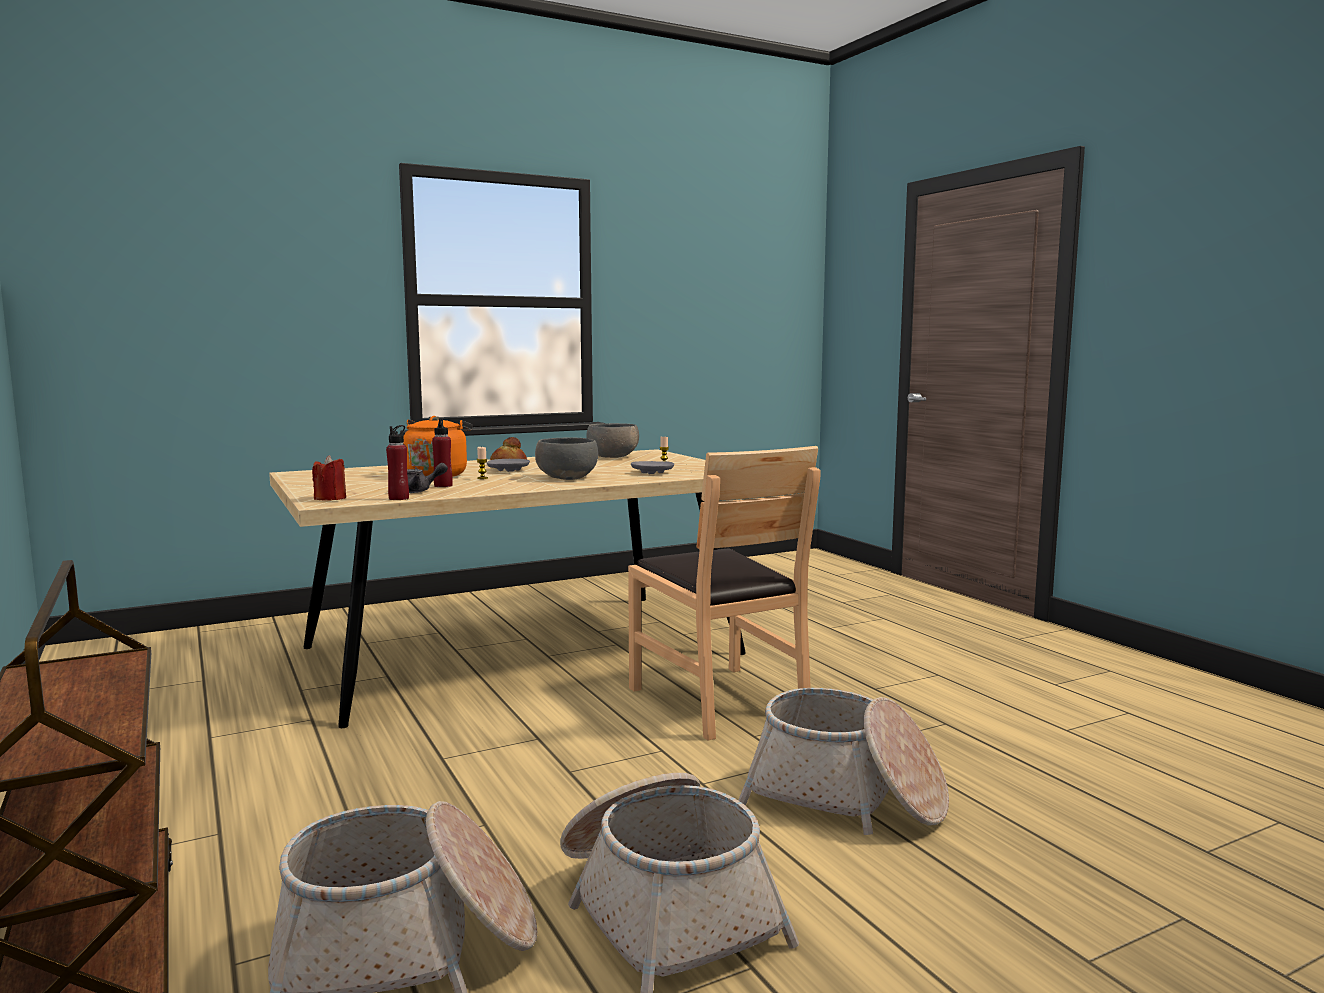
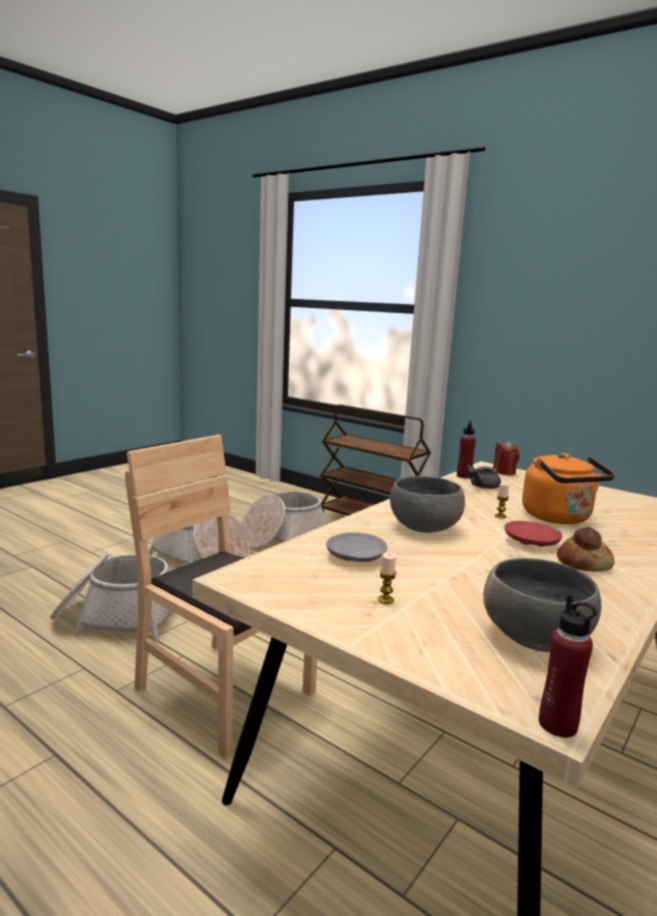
camera: 155 degrees right, 5 degrees up
red bottle [432,418,453,487] -> red bottle moved to [539,595,597,738]
grey plate [486,459,530,472] -> red plate [504,521,562,547]

